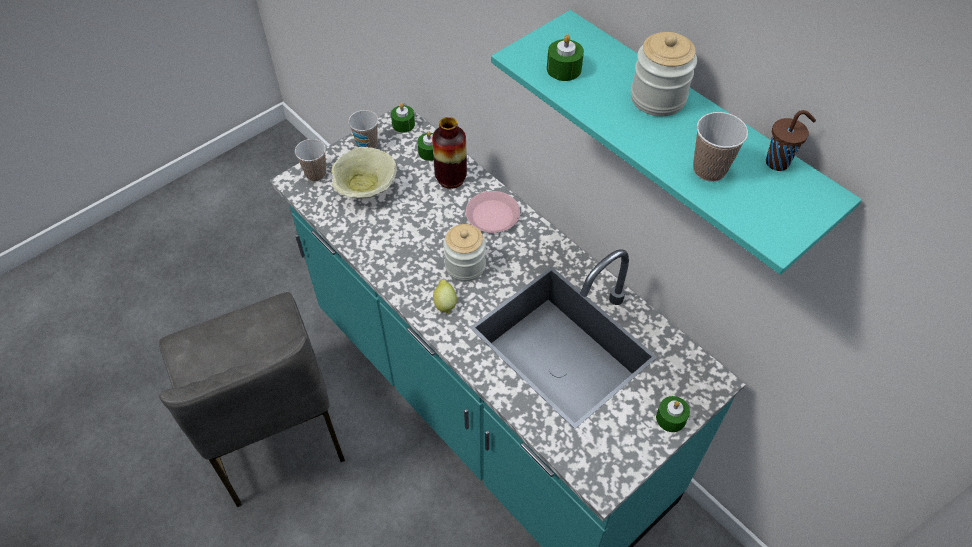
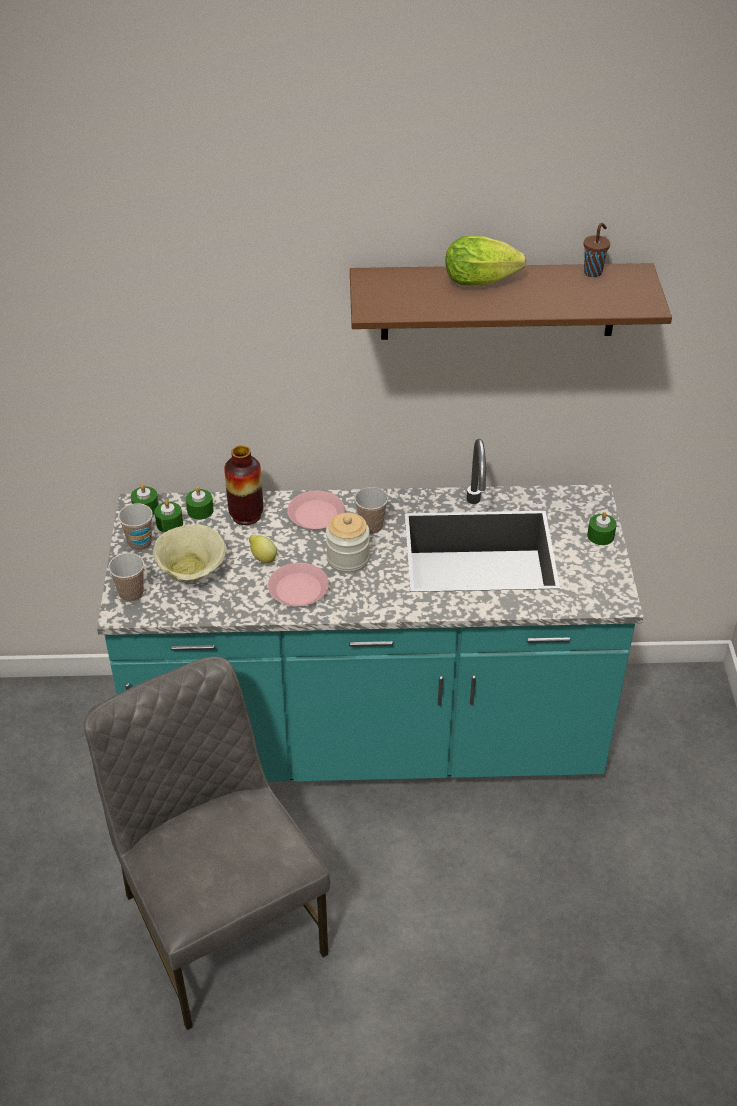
camera: 50 degrees left, 10 degrees down
grey chair [159,292,345,507] -> grey chair turned 135 degrees counterclockwise [84,657,330,1030]
lemon [433,279,457,314] -> lemon moved to [249,535,277,563]
turquoise shelf [491,10,862,275] -> brown shelf [350,263,672,340]
green candle [547,34,584,81] -> green candle moved to [155,499,183,532]
jar [631,32,697,116] -> lettuce [446,236,526,286]
cup [693,112,748,182] -> cup moved to [354,487,388,534]
none -> pink plate [268,563,329,606]

